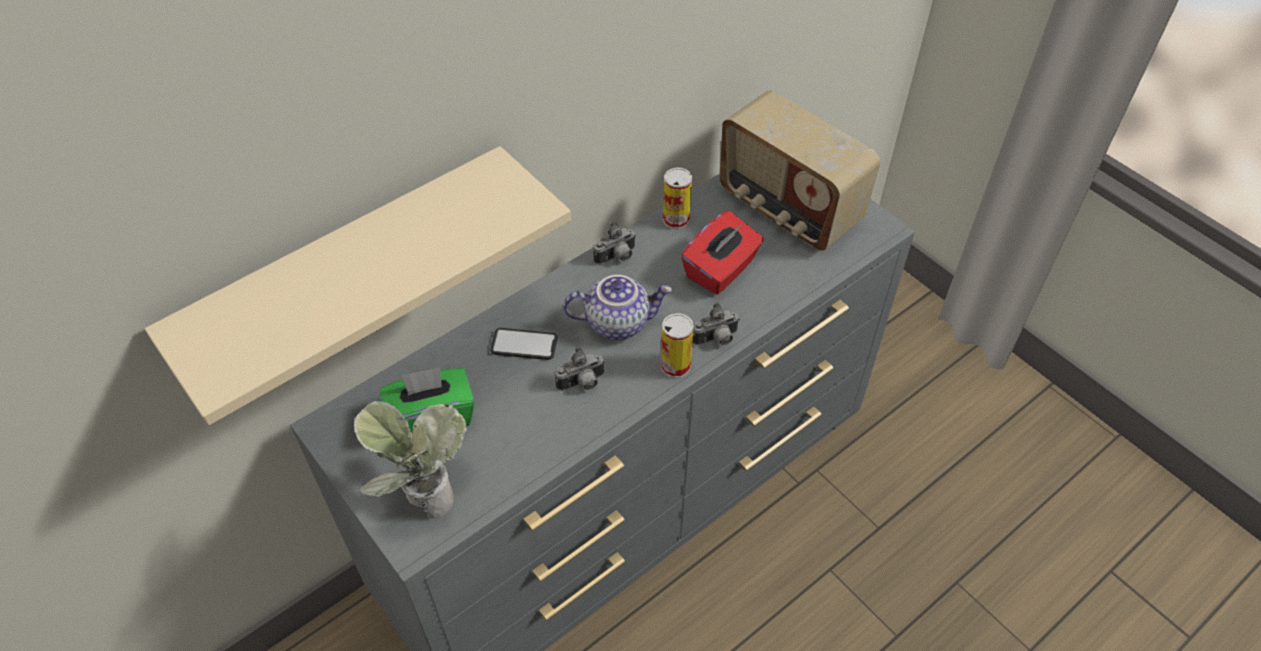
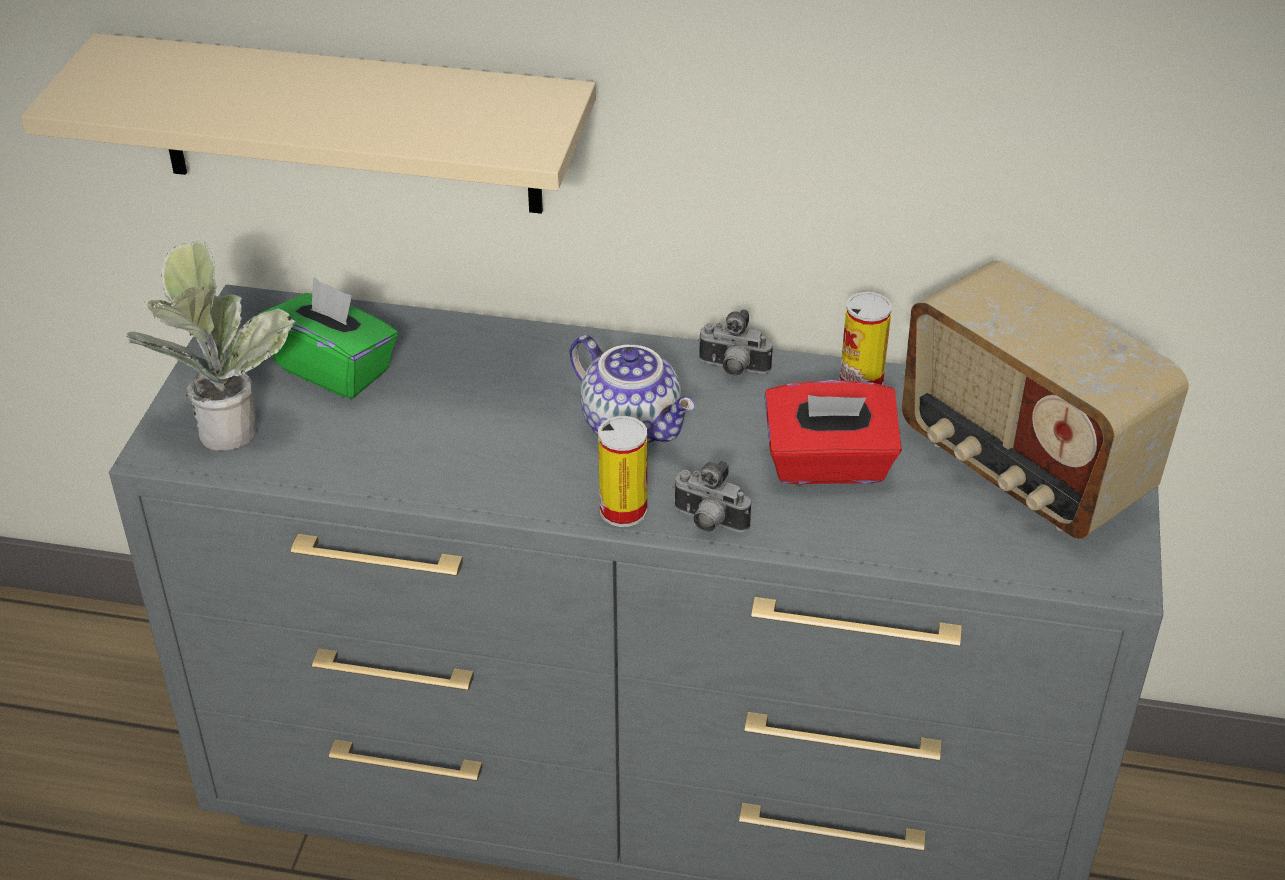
camera: 50 degrees right, 10 degrees down
phone [490,328,558,360] -> none
camera [555,347,605,391] -> none
radio [719,91,881,251] -> radio turned 45 degrees counterclockwise [901,261,1189,539]

